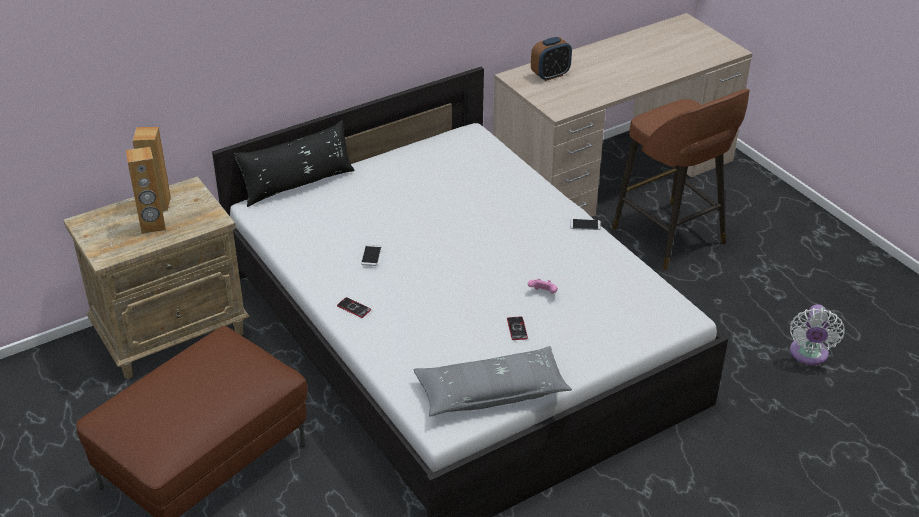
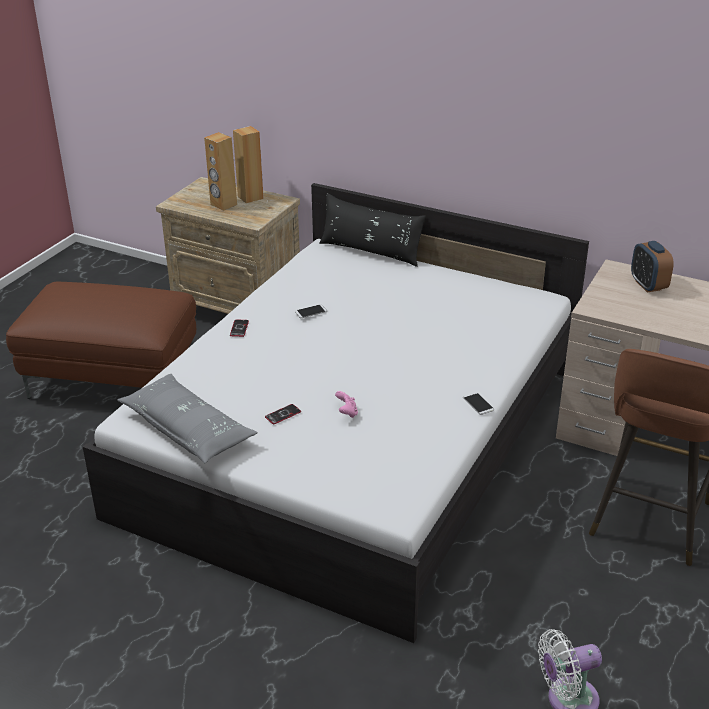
camera: 60 degrees right, 5 degrees down
alarm clock [531,37,572,81] -> alarm clock turned 45 degrees clockwise [631,241,674,293]

